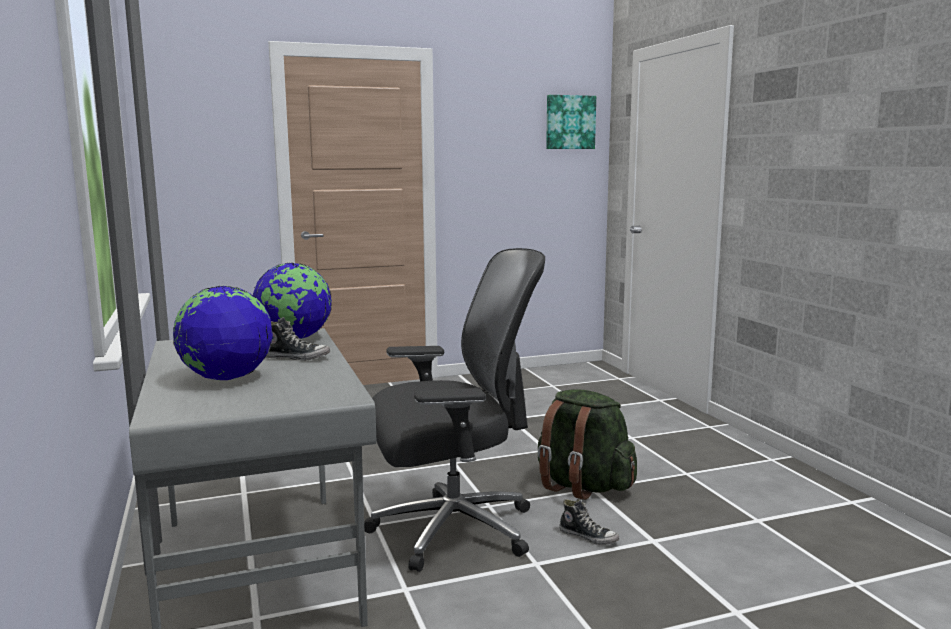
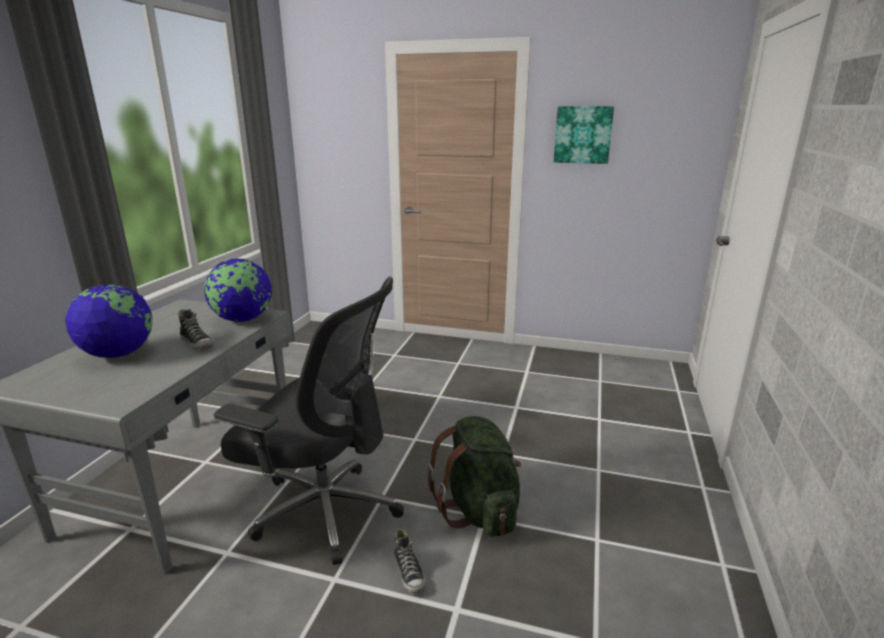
camera: 35 degrees right, 10 degrees up
picture [546,95,596,149] -> picture moved to [554,106,614,164]

